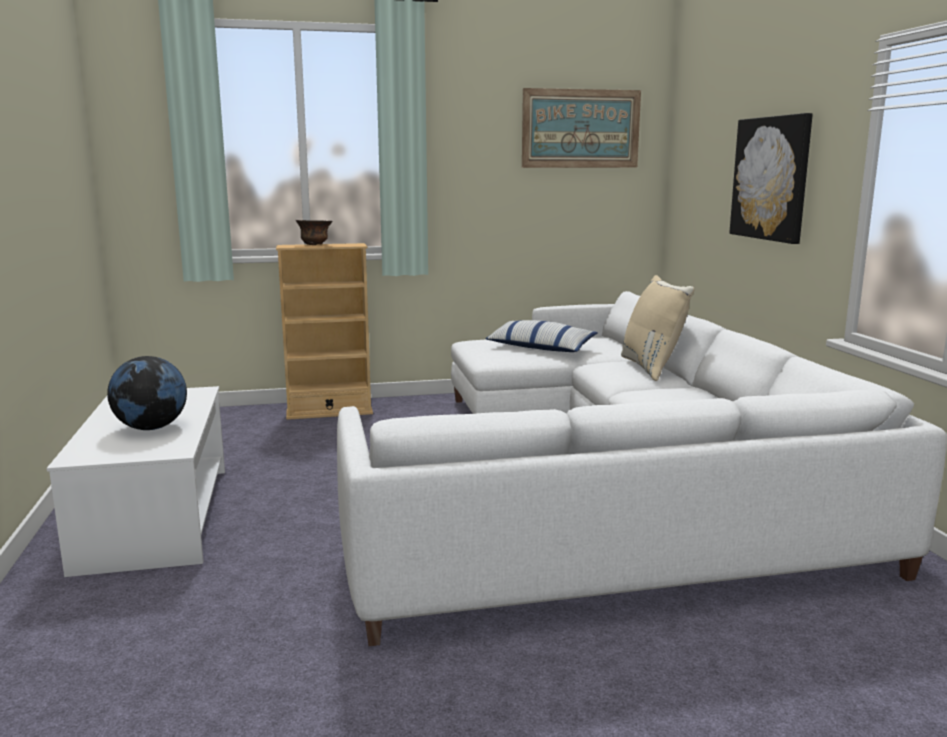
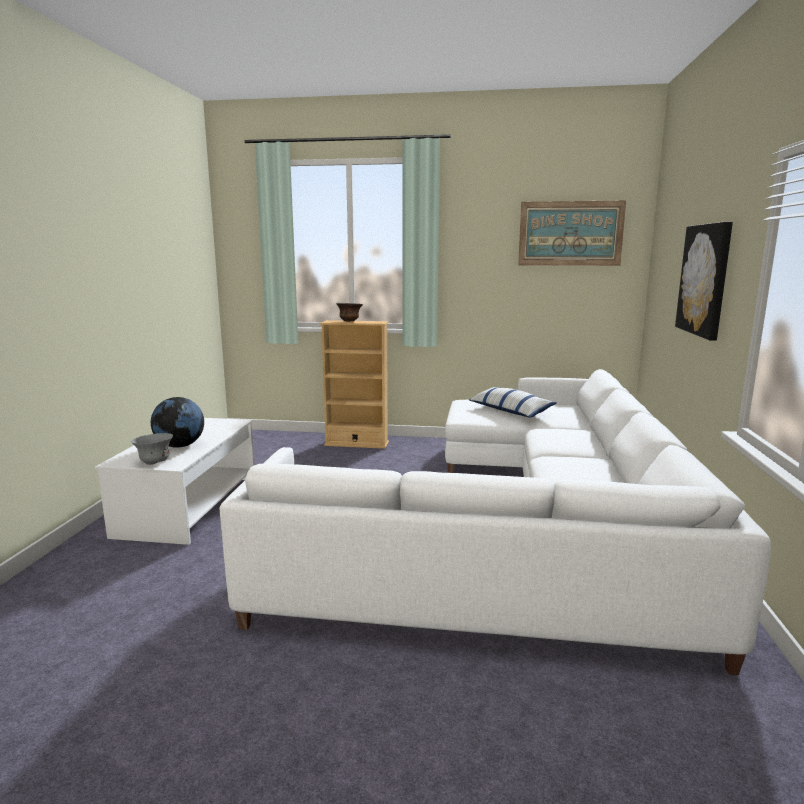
camera: 20 degrees right, 0 degrees up
beige pillow [621,275,694,381] -> none
none -> grey bowl [131,433,173,465]

